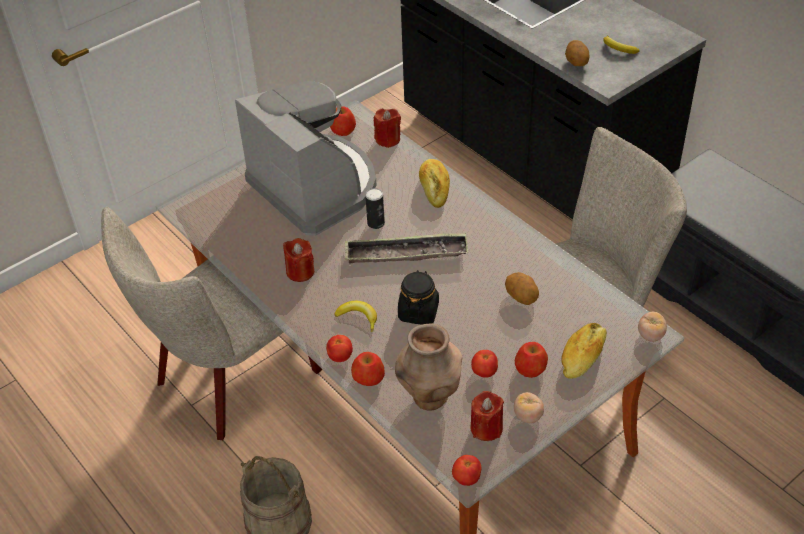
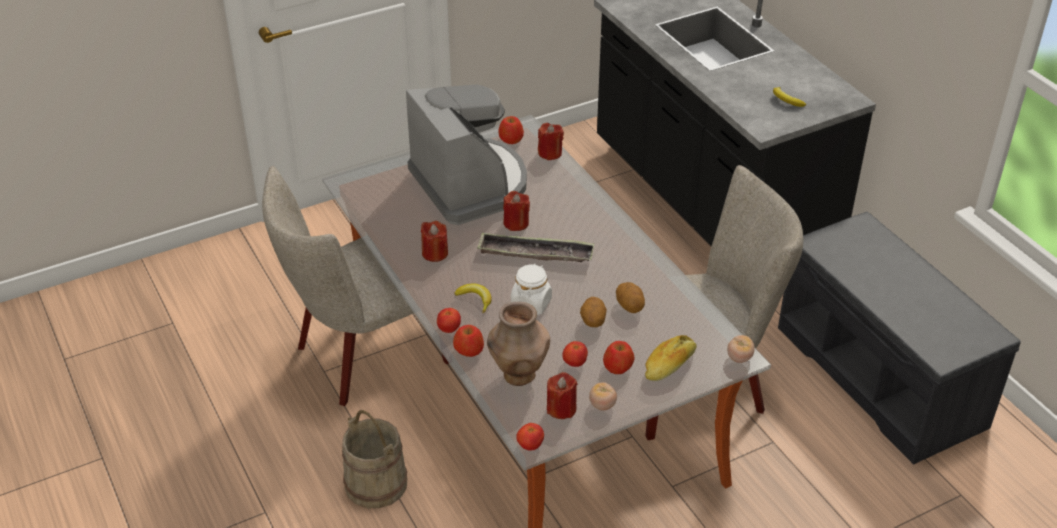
camera: 10 degrees right, 5 degrees down
can [365,188,385,229] -> red candle [503,191,530,231]
black jar [398,270,439,324] -> white jar [511,264,552,315]
bread [419,159,450,208] -> none
potato [565,40,589,66] -> potato moved to [580,297,607,327]

